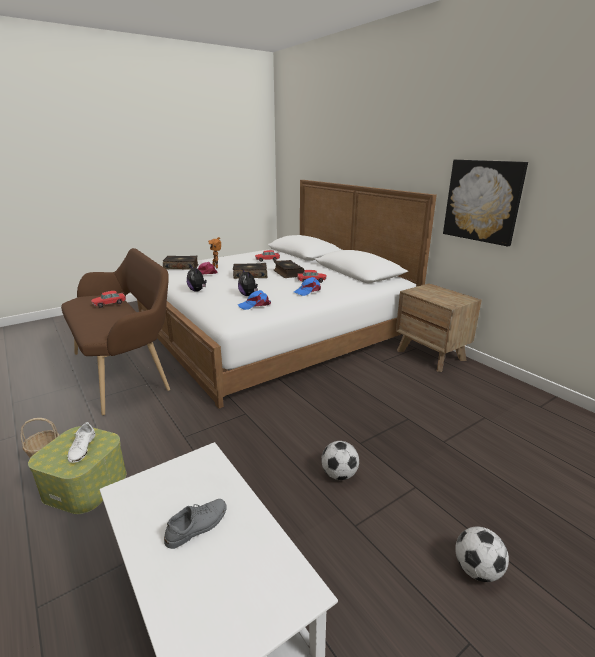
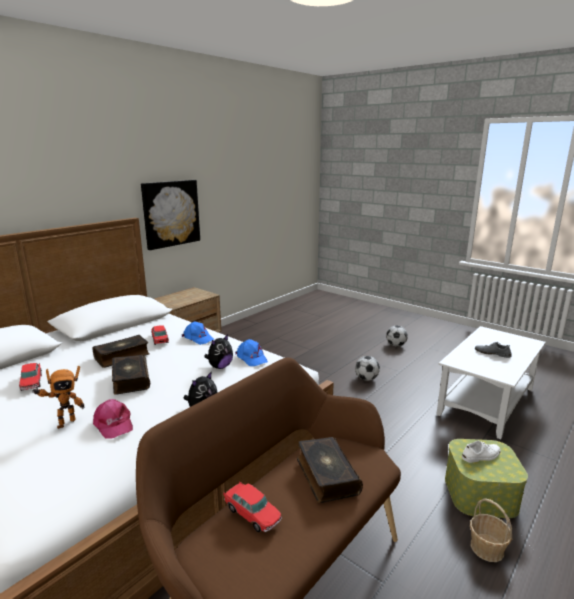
camera: 105 degrees left, 5 degrees down
book [163,256,199,270] -> book moved to [297,437,363,503]

